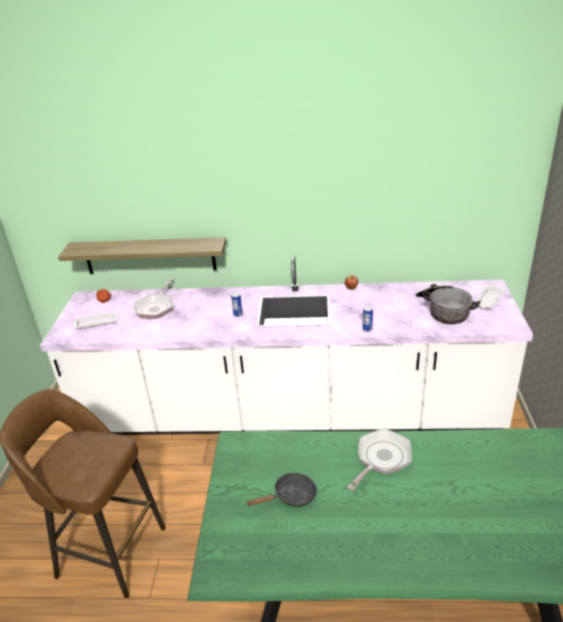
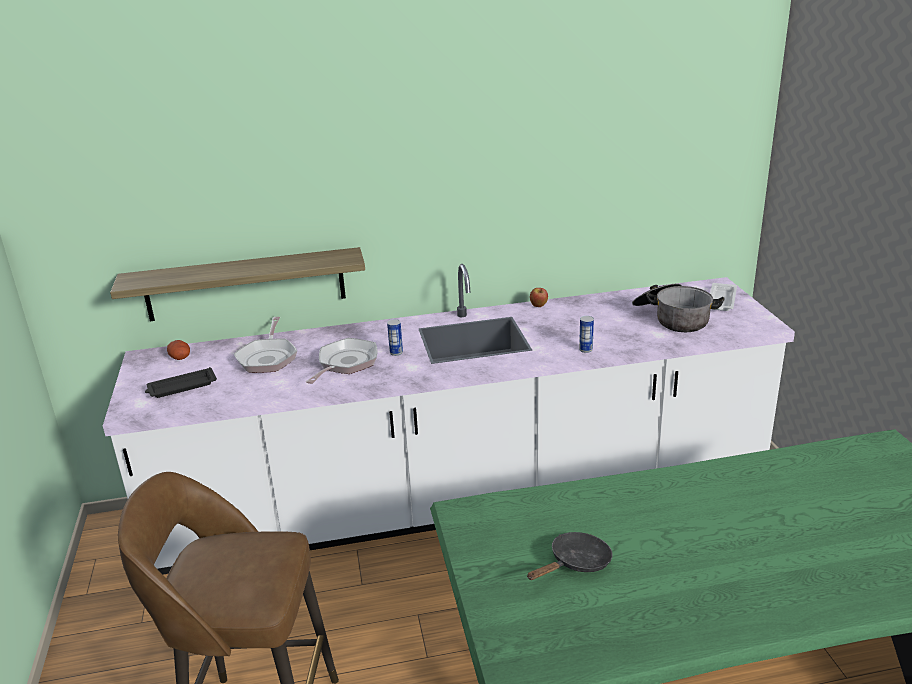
camera: 15 degrees left, 5 degrees down
white tray [72,311,117,329] -> black tray [145,367,217,398]
frying pan [347,428,412,491] -> frying pan moved to [306,338,377,384]

